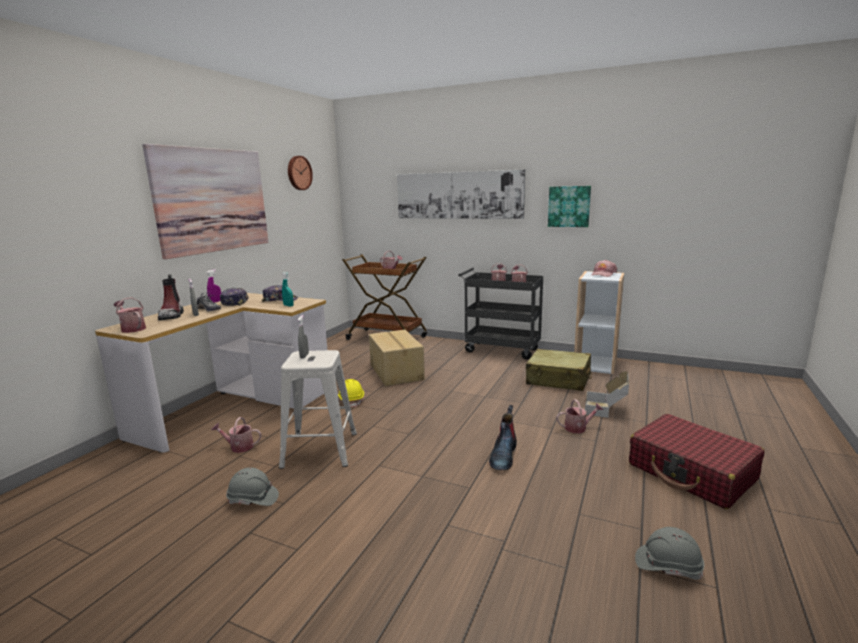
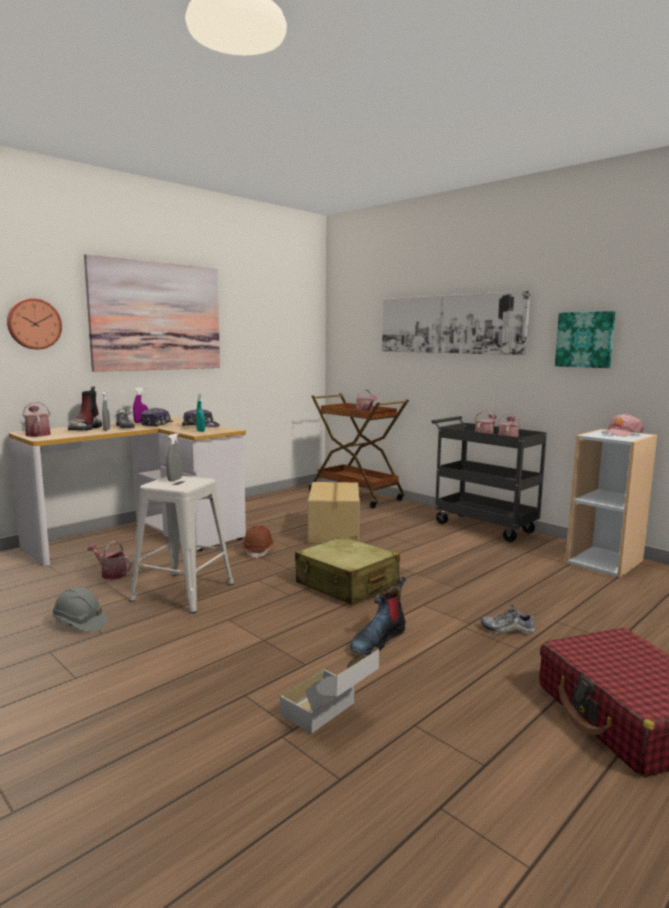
camera: 20 degrees right, 5 degrees down
wall clock [288,156,313,190] -> wall clock moved to [7,298,62,349]
yellow hard hat [338,379,364,408] -> brown hard hat [242,525,274,559]
beige suitcase [526,349,592,391] -> beige suitcase moved to [295,537,400,605]
watering can [556,399,603,434] -> shoe [481,604,535,634]
cardboard box [585,371,629,418] -> cardboard box moved to [280,647,379,734]
grey hard hat [635,527,704,580] -> none

